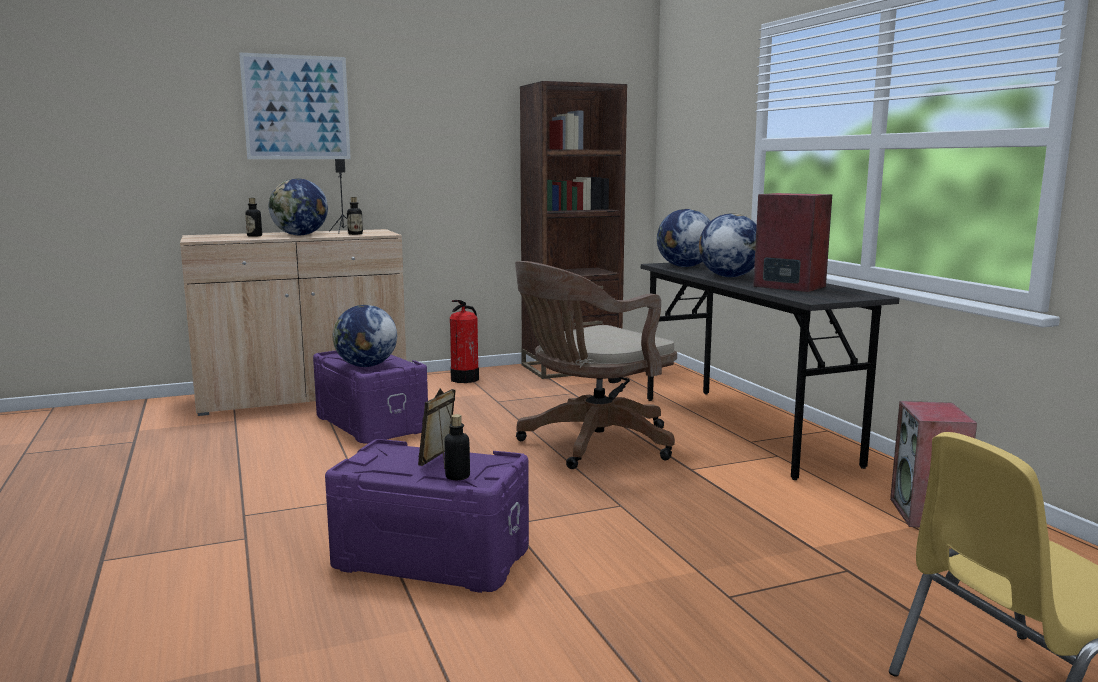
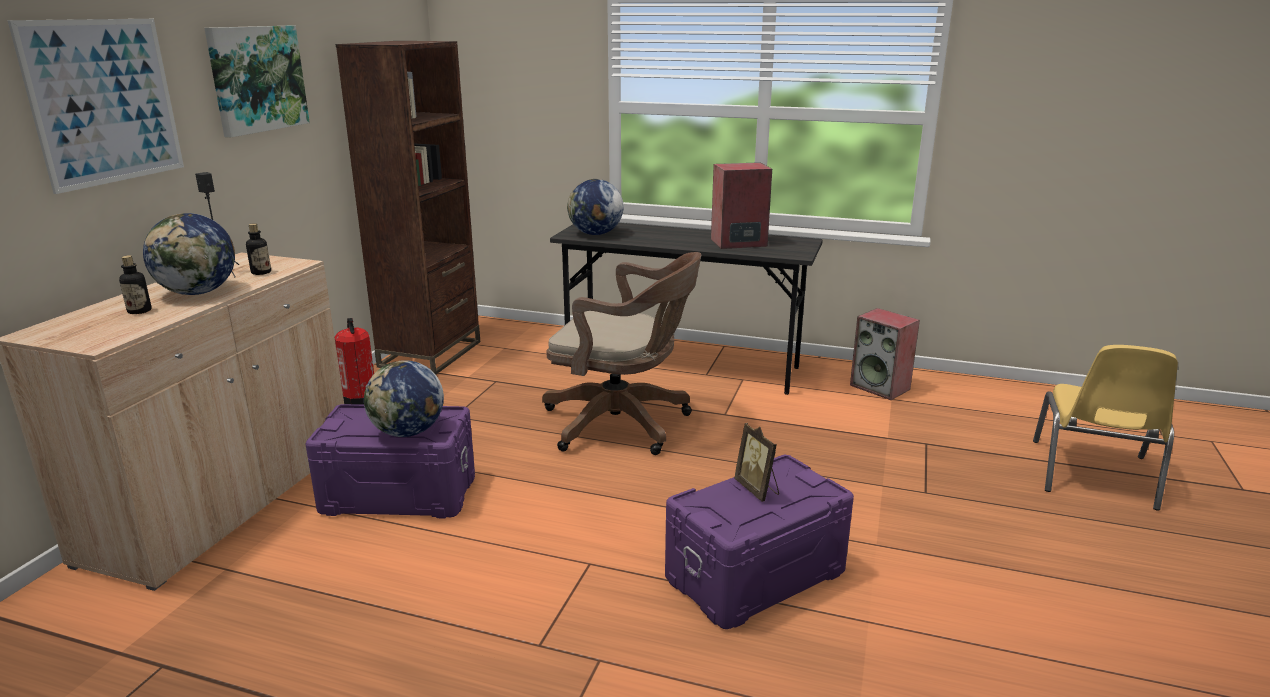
camera: 50 degrees left, 10 degrees up
bottle [444,414,470,480] -> none
brown office chair [515,261,677,469] -> brown office chair turned 75 degrees counterclockwise [542,252,701,455]
globe [699,213,757,277] -> none
none -> picture [204,26,310,137]

